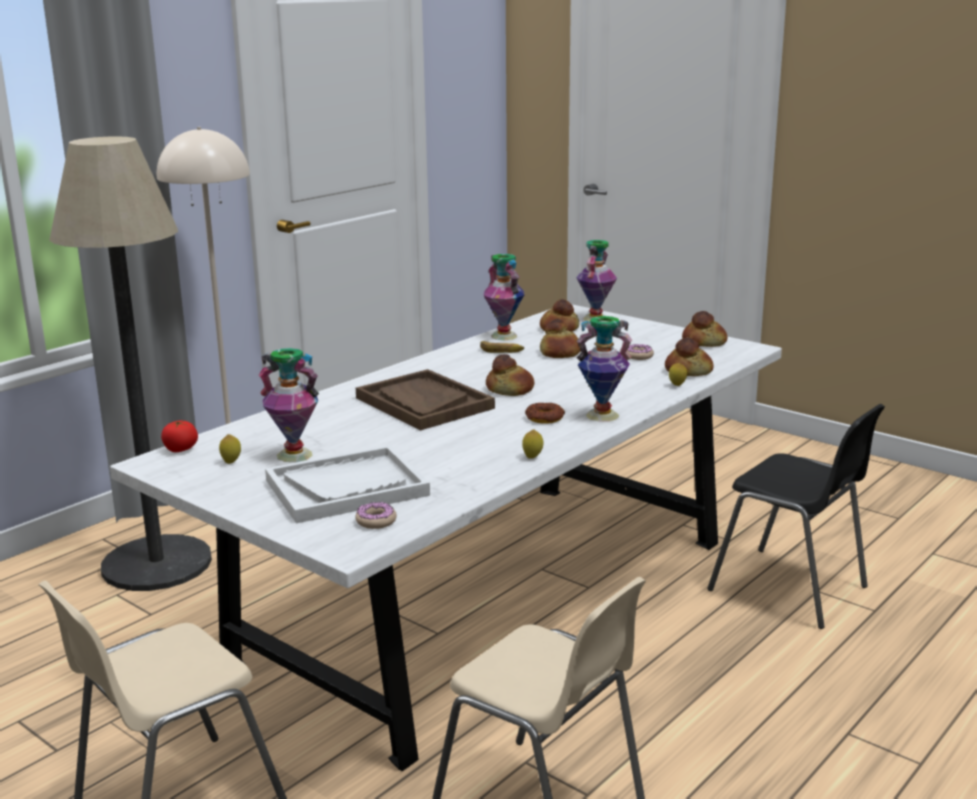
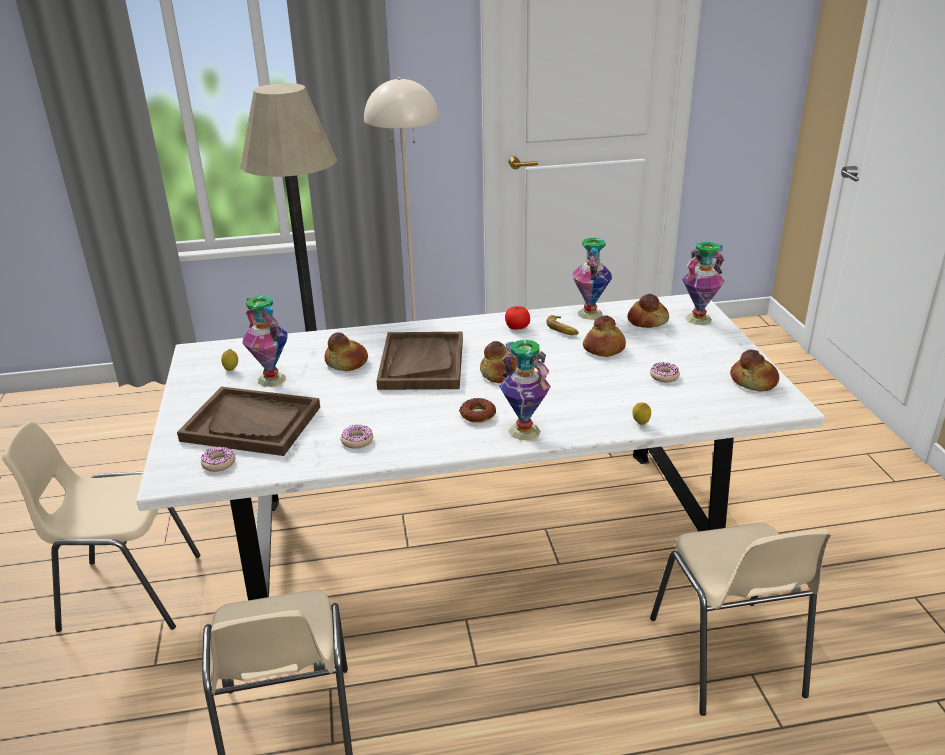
camera: 40 degrees right, 10 degrees up
tomato [161,420,198,452] -> tomato moved to [505,306,530,330]
white tray [265,445,430,524] -> brown tray [177,387,320,456]
lemon [522,429,543,459] -> none
bread [665,338,713,376] -> bread moved to [325,332,368,371]
black chair [707,404,885,629] -> beige chair [650,523,831,716]
none -> donut [340,424,373,449]

